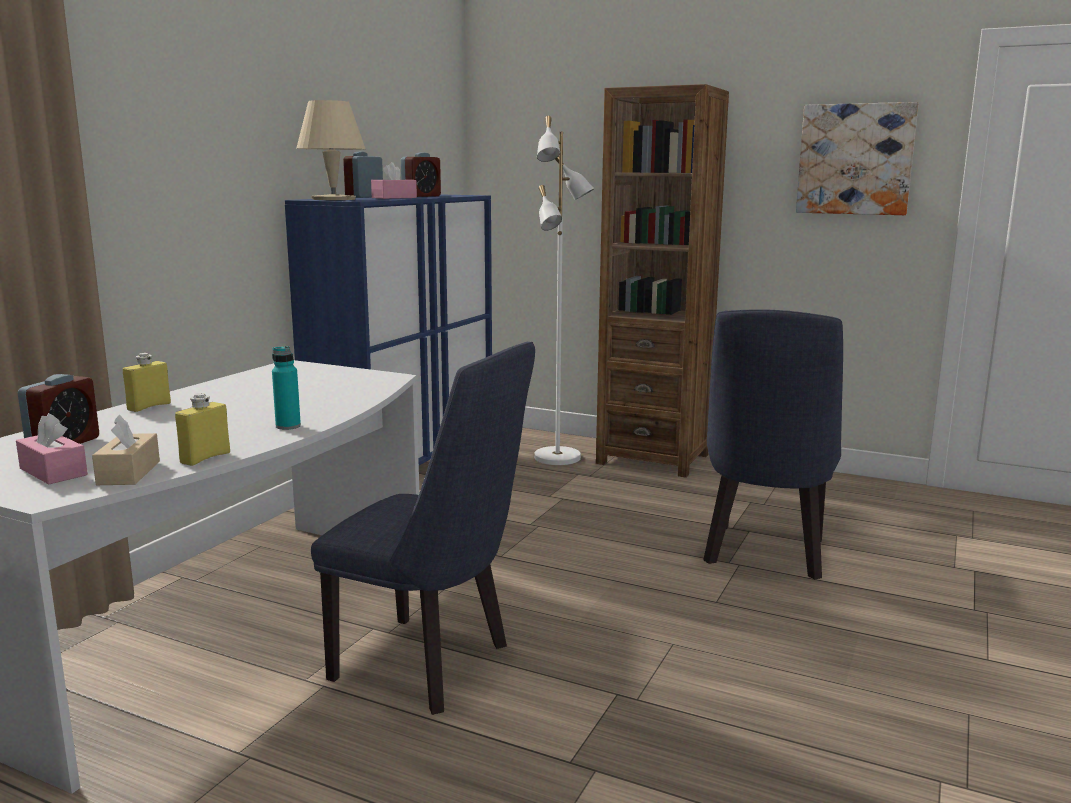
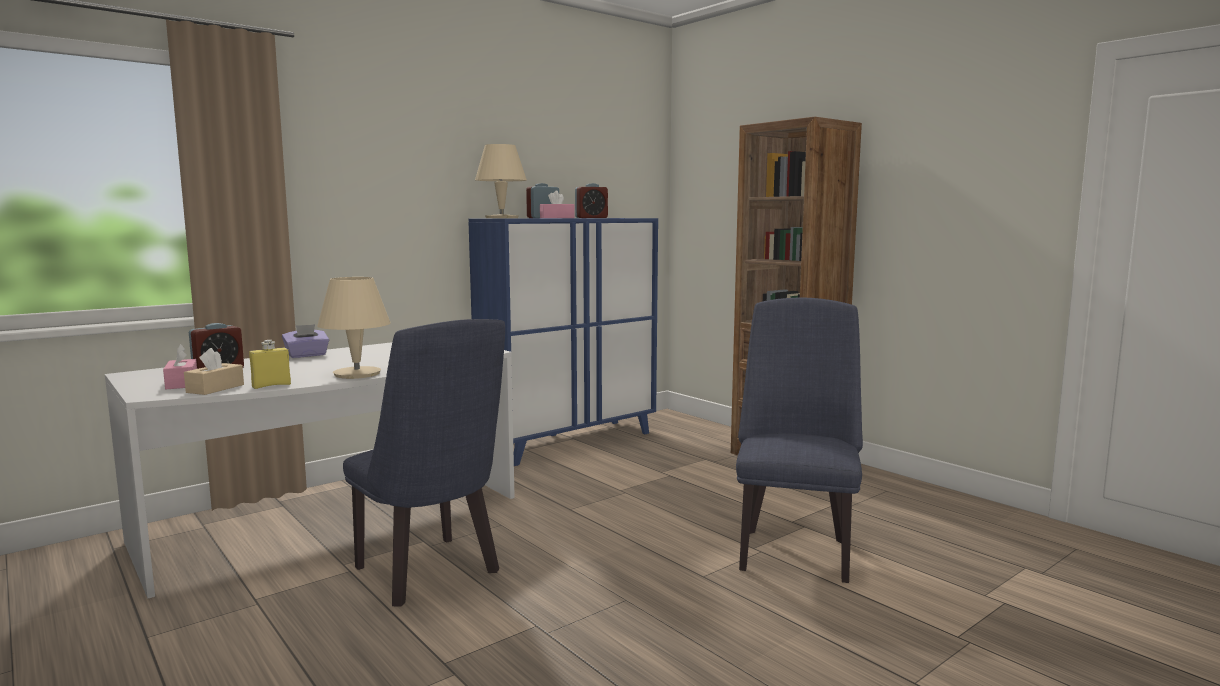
camera: 25 degrees right, 5 degrees down
yellow bottle [123,353,171,412] -> purple tissue box [282,324,329,358]
turquoise bottle [272,346,301,430] -> beige table lamp [317,277,391,379]
white floor lamp [534,116,594,465] -> none
blue chair [703,309,843,580] -> blue chair turned 150 degrees clockwise [736,298,863,583]
picture [796,102,919,215] -> none

